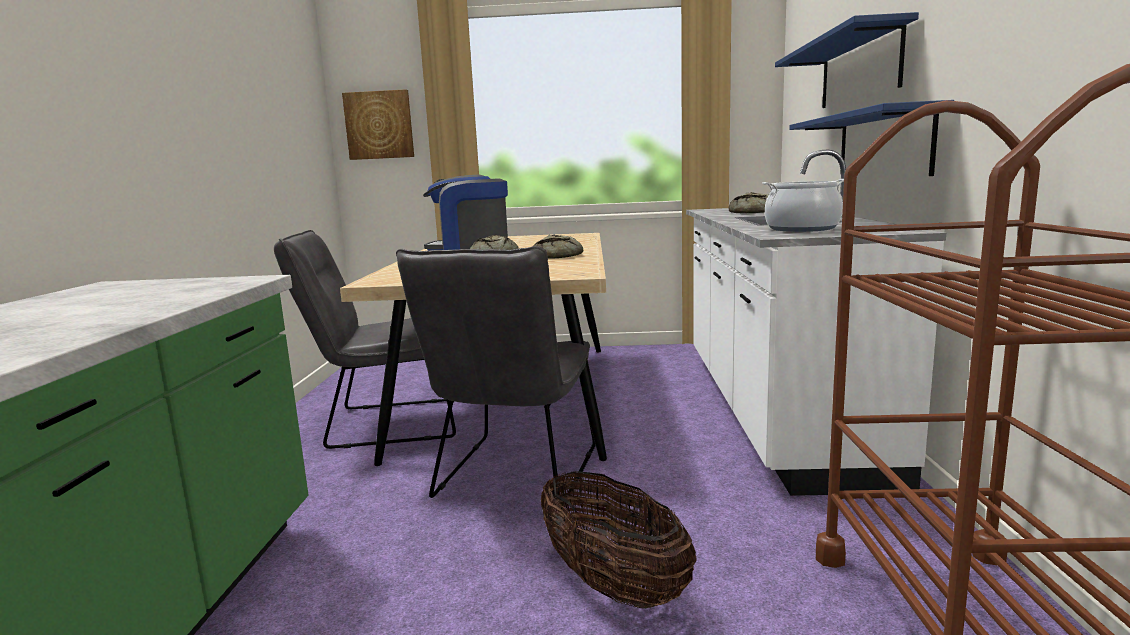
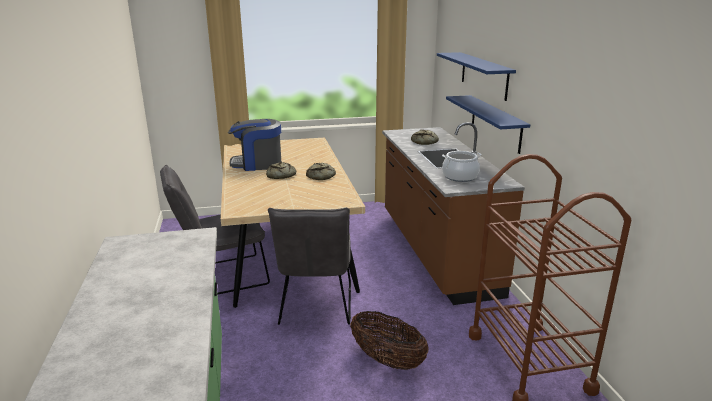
camera: 15 degrees left, 10 degrees up
picture [342,89,414,160] -> none
white counter [686,149,946,496] -> brown counter [382,122,525,305]

